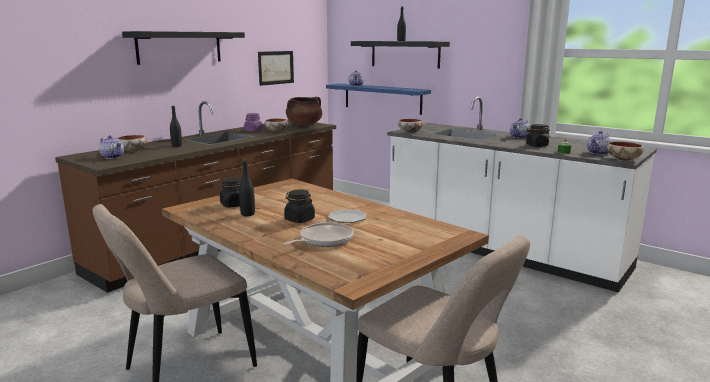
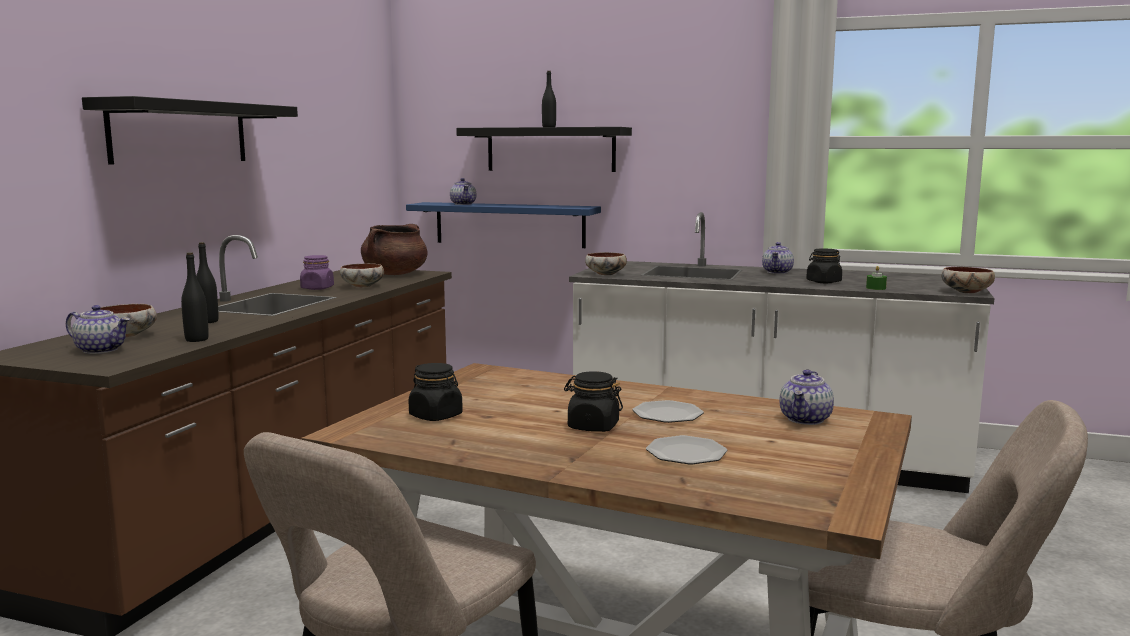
camera: 20 degrees left, 5 degrees down
black bottle [239,159,255,216] -> black bottle moved to [181,252,209,342]
picture [258,51,294,86] -> none
frying pan [283,222,354,247] -> plate [646,435,727,464]
teapot [587,131,612,155] -> teapot moved to [779,369,834,425]

